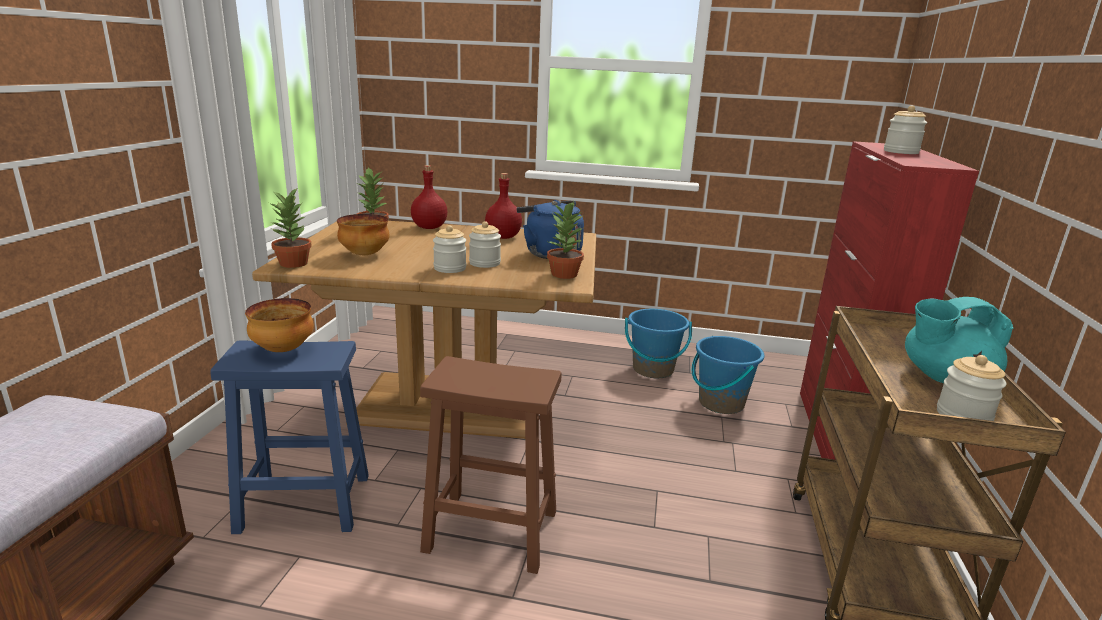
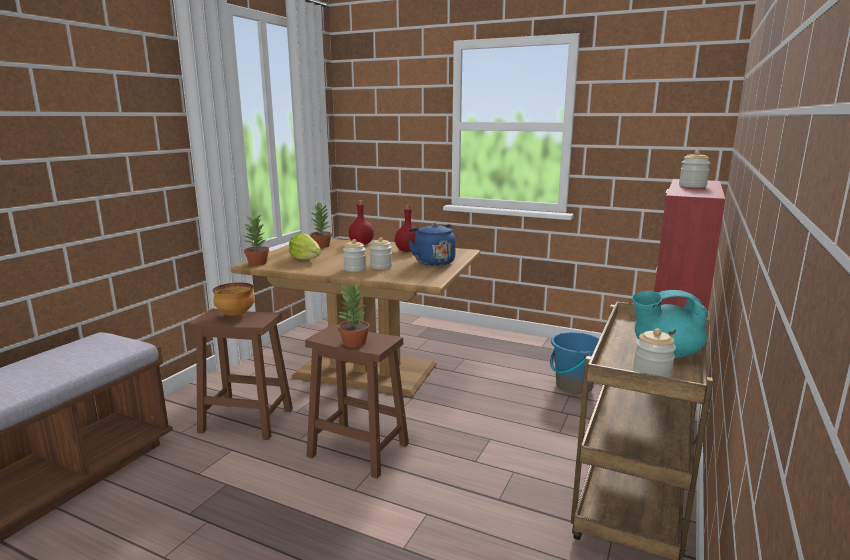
camera: 15 degrees right, 5 degrees down
blue stool [210,340,369,534] -> brown stool [189,309,293,440]
bowl [337,214,390,255] -> lettuce [289,233,321,260]
potted plant [547,201,584,279] -> potted plant moved to [336,283,370,348]
blue bucket [625,309,692,378] -> none

